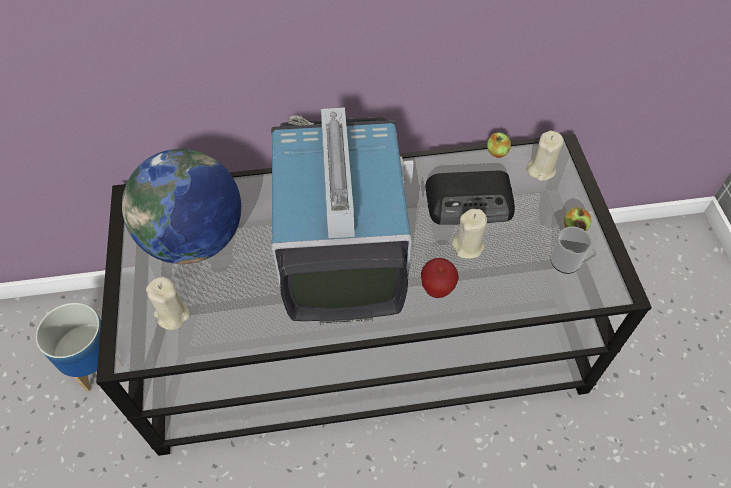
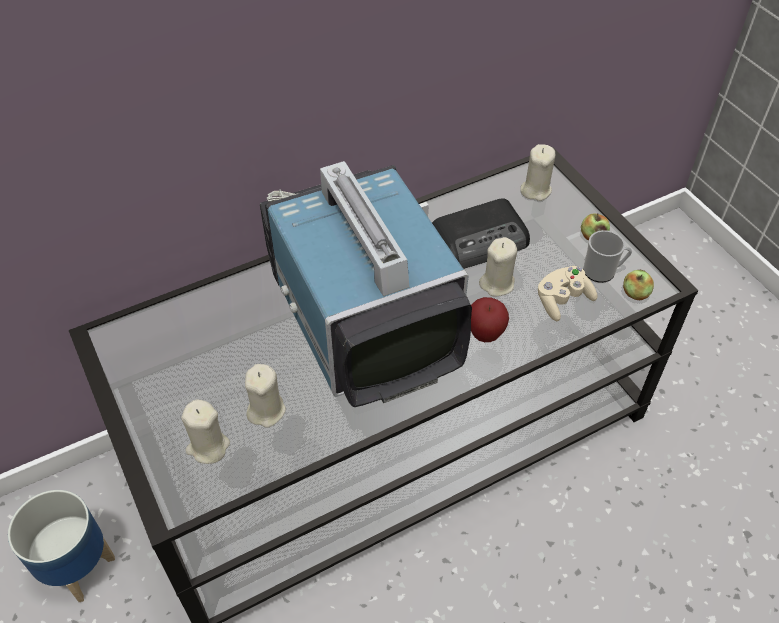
camera: 20 degrees left, 5 degrees down
globe [122,149,241,264] -> none
apple [487,132,511,158] -> apple moved to [623,270,654,300]
none -> beige candle [245,364,286,427]
none -> beige game controller [538,266,598,321]

